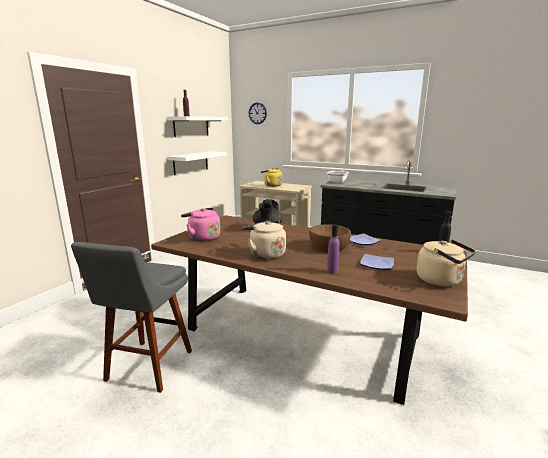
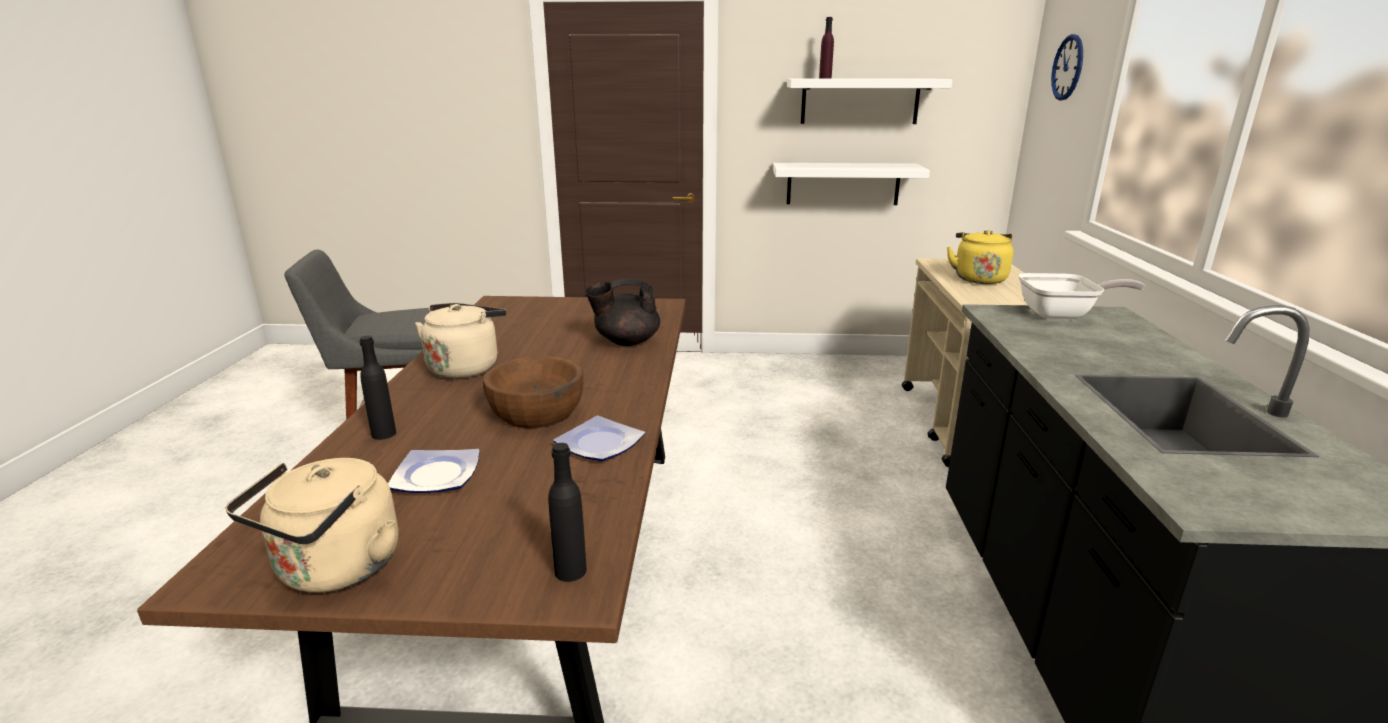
camera: 65 degrees right, 5 degrees up
pink kettle [181,208,220,241] -> none
purple bottle [327,224,340,274] -> black bottle [359,336,396,440]

